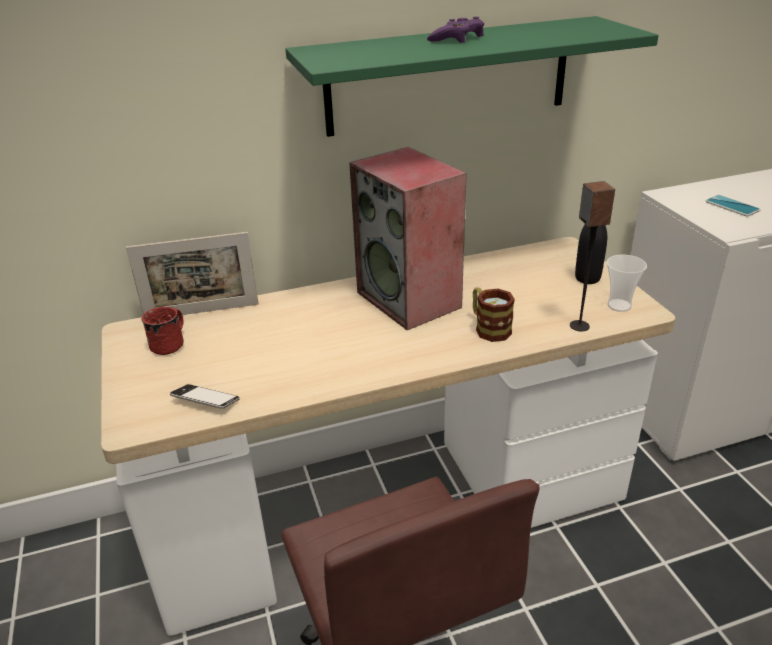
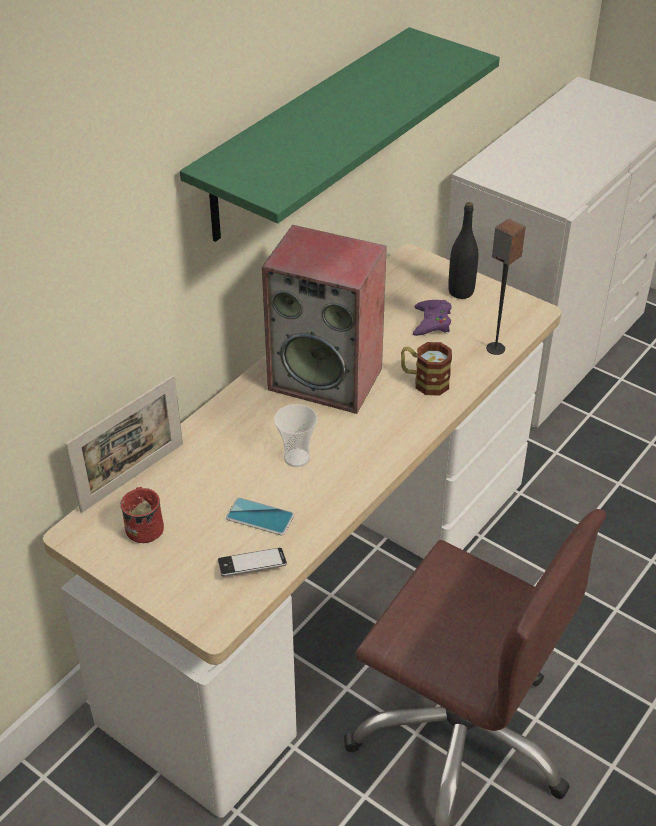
camera: 35 degrees left, 10 degrees up
purple game controller [427,17,484,43] -> purple game controller moved to [413,300,452,336]
cup [607,255,647,312] -> cup moved to [274,404,318,467]
phone [706,195,760,216] -> phone moved to [226,498,294,535]

